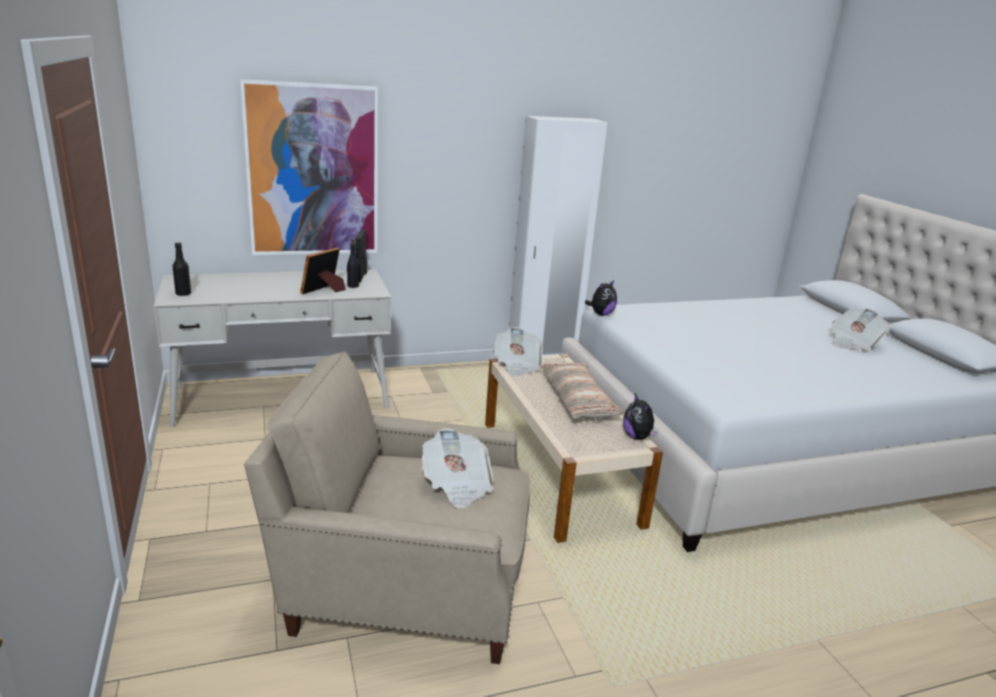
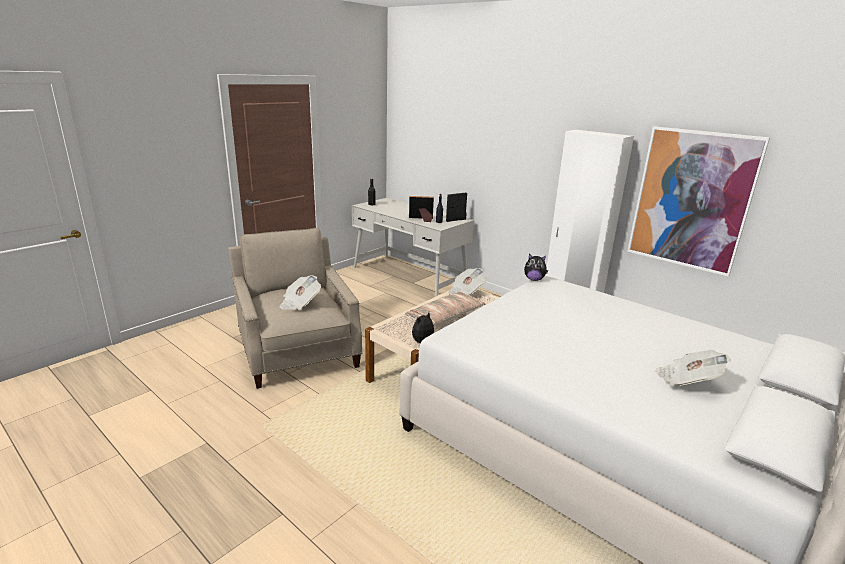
camera: 60 degrees right, 0 degrees up
picture [240,79,377,255] -> picture moved to [627,126,770,277]

